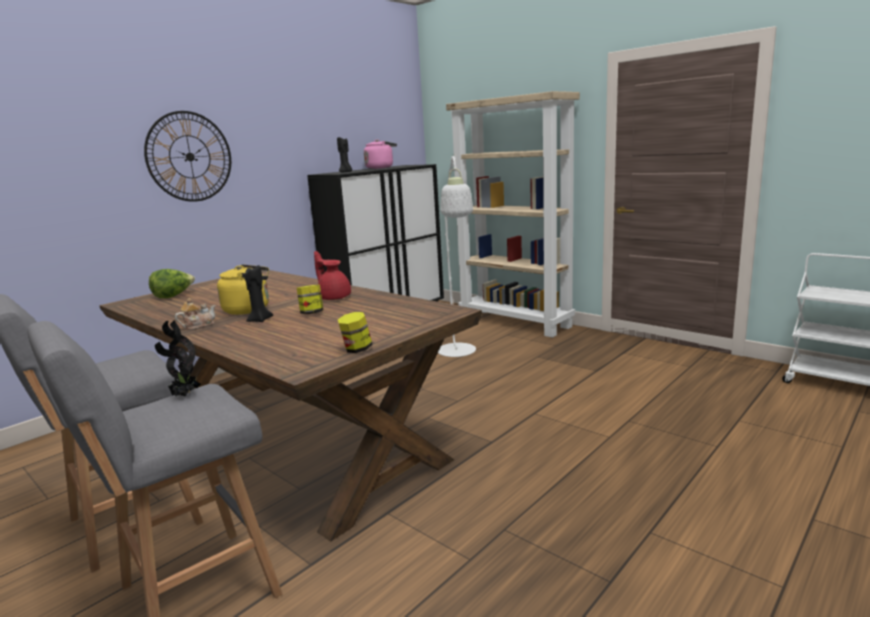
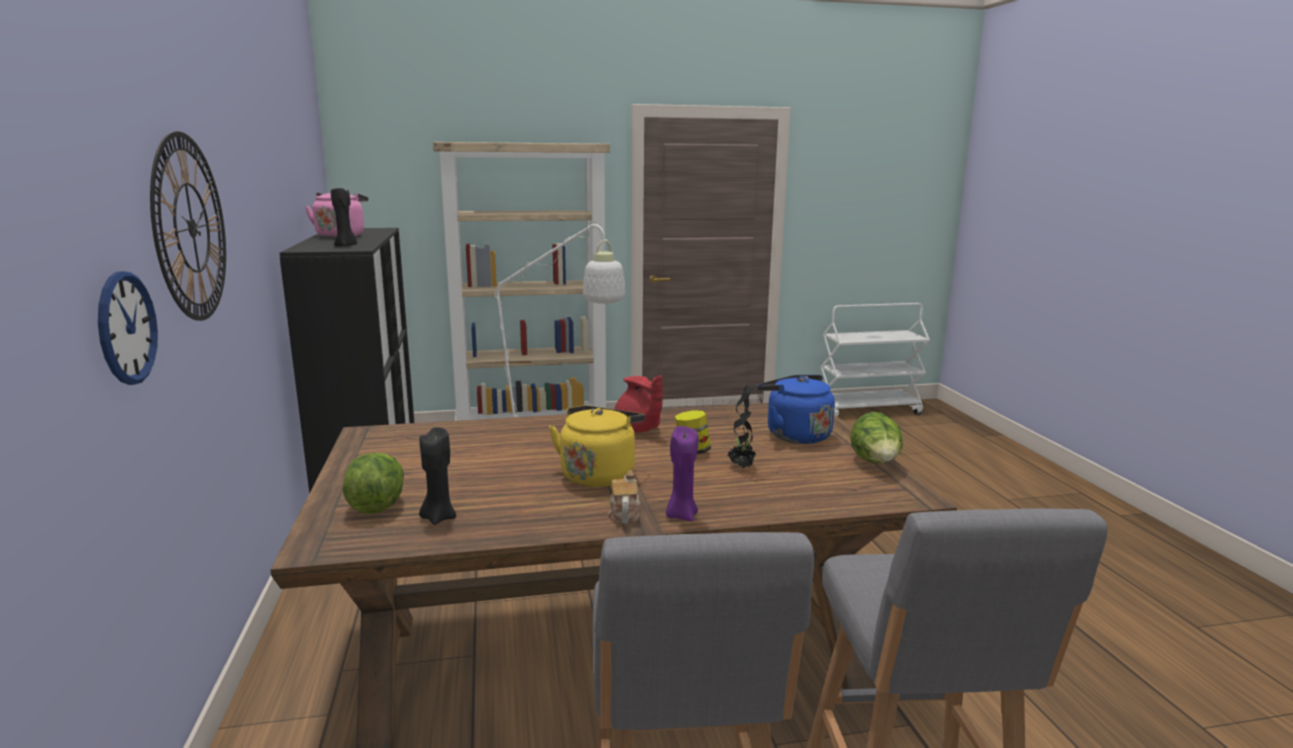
camera: 55 degrees left, 0 degrees up
potted plant [155,320,201,397] -> potted plant moved to [728,385,758,468]
black candle [244,265,273,322] -> black candle moved to [419,427,456,525]
red teapot [314,251,351,300] -> red teapot turned 120 degrees counterclockwise [614,375,663,433]
jar [338,312,373,353] -> lettuce [850,412,903,463]
none -> wall clock [98,271,158,385]
none -> purple candle [666,426,699,522]
none -> blue kettle [757,375,835,444]

